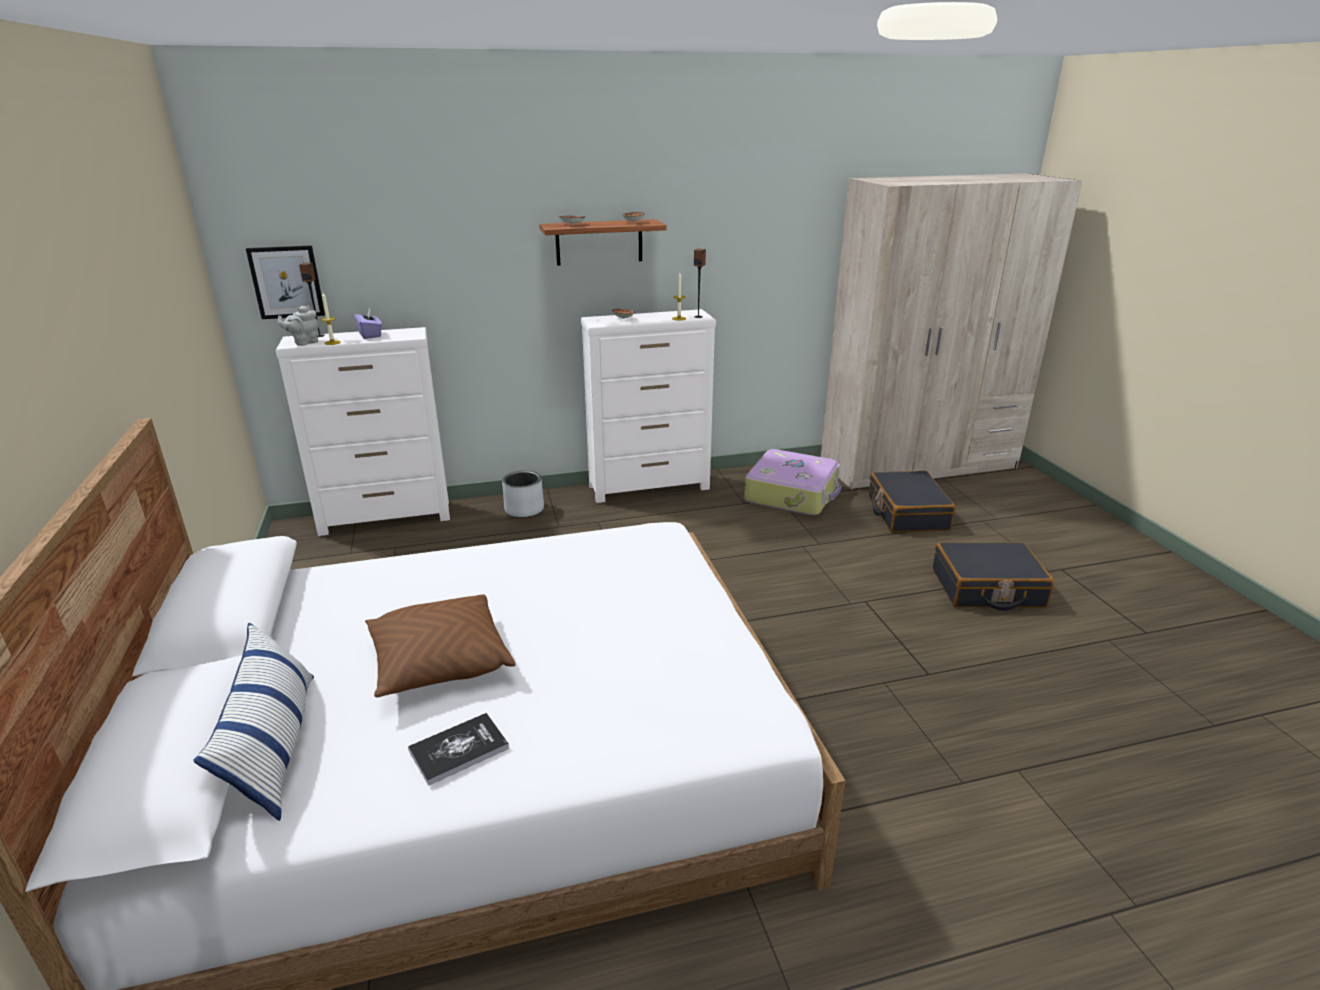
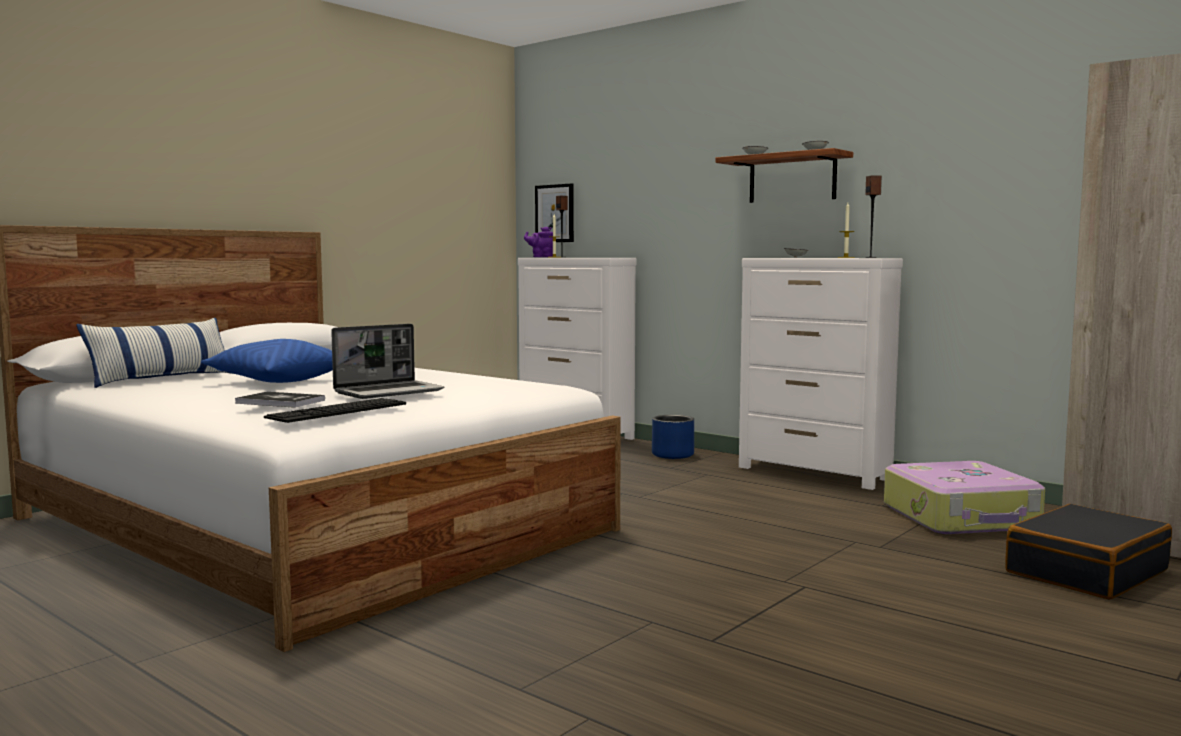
camera: 55 degrees right, 20 degrees down
grey teapot [278,305,319,346] -> purple teapot [524,226,553,257]
purple tissue box [354,308,382,339] -> none
brown pillow [365,594,516,697] -> blue pillow [201,339,333,383]
book [408,713,509,786] -> book moved to [235,392,325,408]
grey planter [502,471,544,518] -> blue planter [652,415,694,459]
black suitcase [933,542,1054,611] -> none
none -> keyboard [264,398,406,423]
none -> laptop [331,324,444,399]

